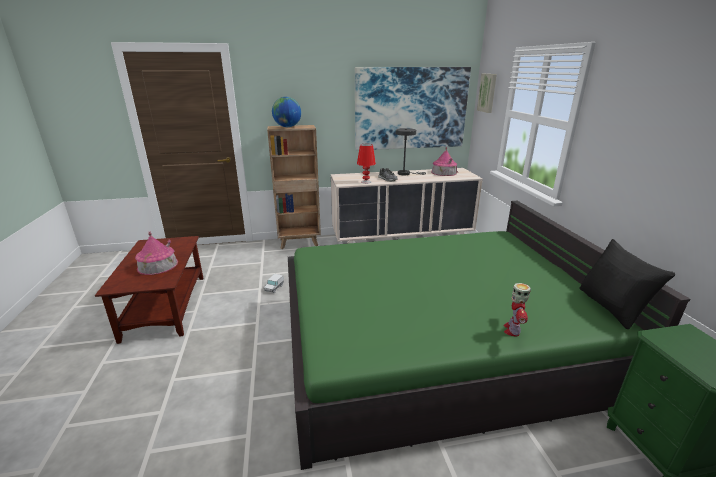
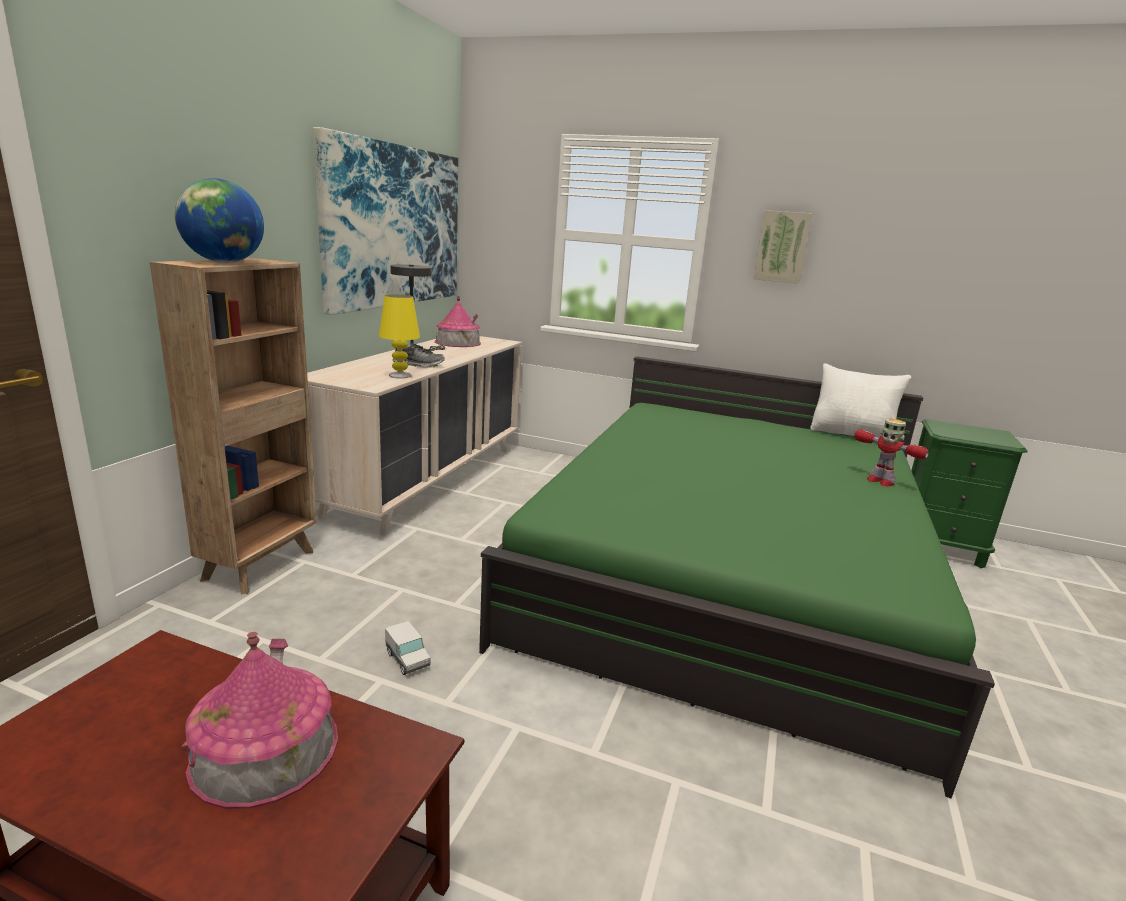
camera: 60 degrees left, 5 degrees down
red table lamp [357,144,376,184] -> yellow table lamp [379,294,420,379]
picture [477,74,497,113] -> picture moved to [754,210,813,284]
black pillow [580,239,675,329] -> white pillow [810,363,911,438]

